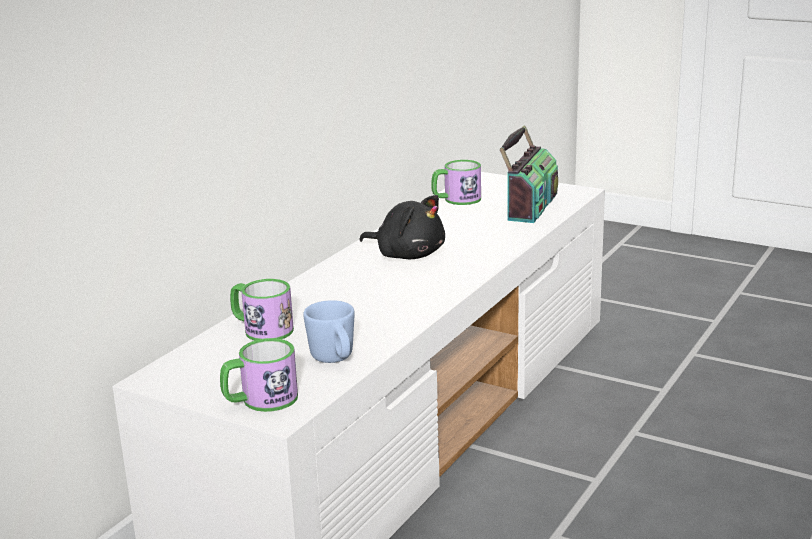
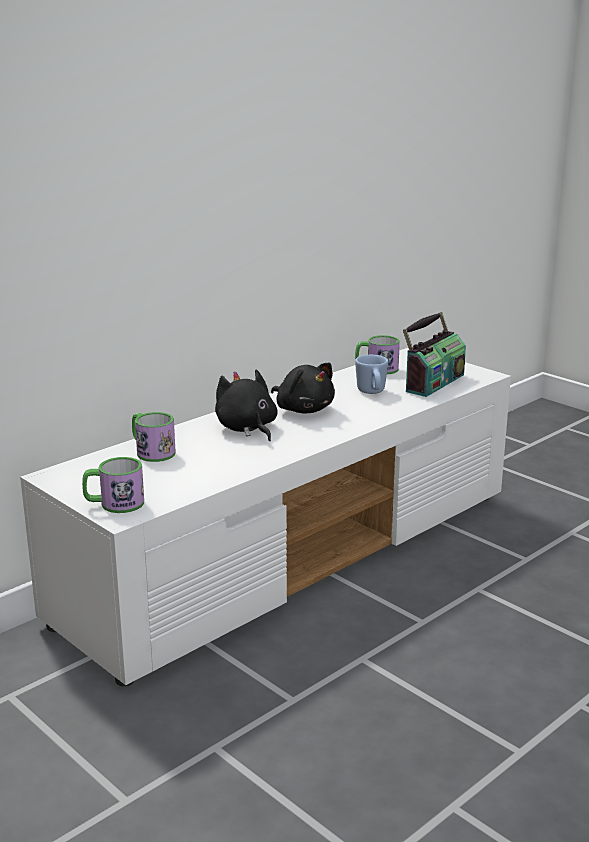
camera: 15 degrees right, 0 degrees up
blue mug [303,300,355,363] -> blue mug moved to [355,355,388,394]
none -> black plush toy [215,369,278,441]

